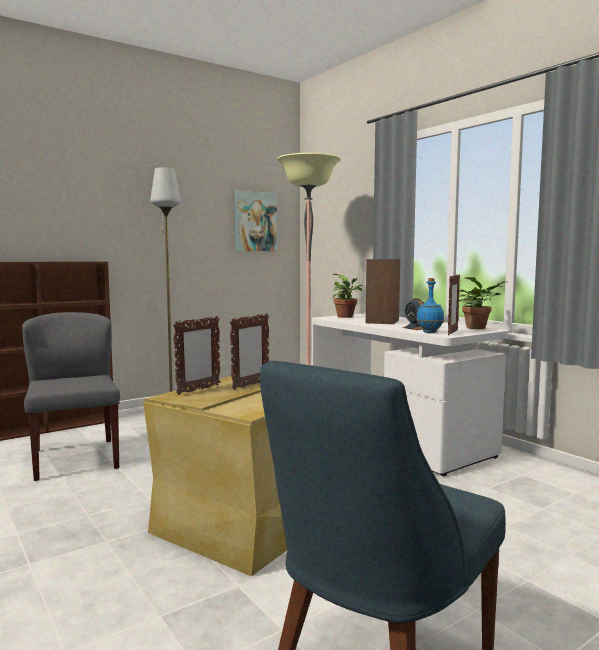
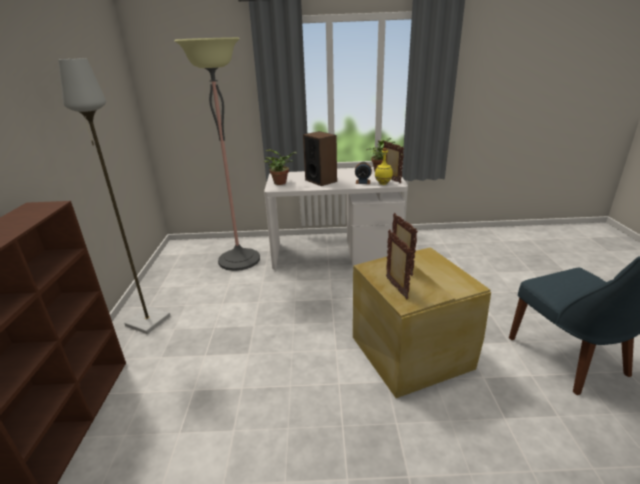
camera: 55 degrees left, 20 degrees up
grey chair [22,312,120,481] -> none
picture [234,190,277,251] -> none
blue bottle [416,278,444,333] -> yellow bottle [375,148,393,185]

